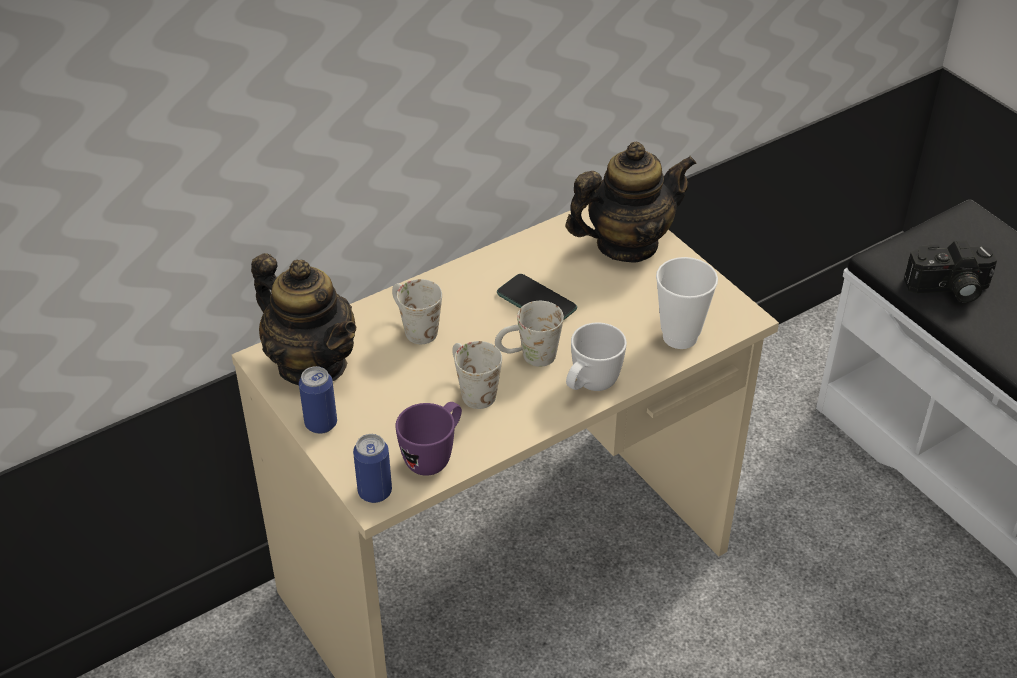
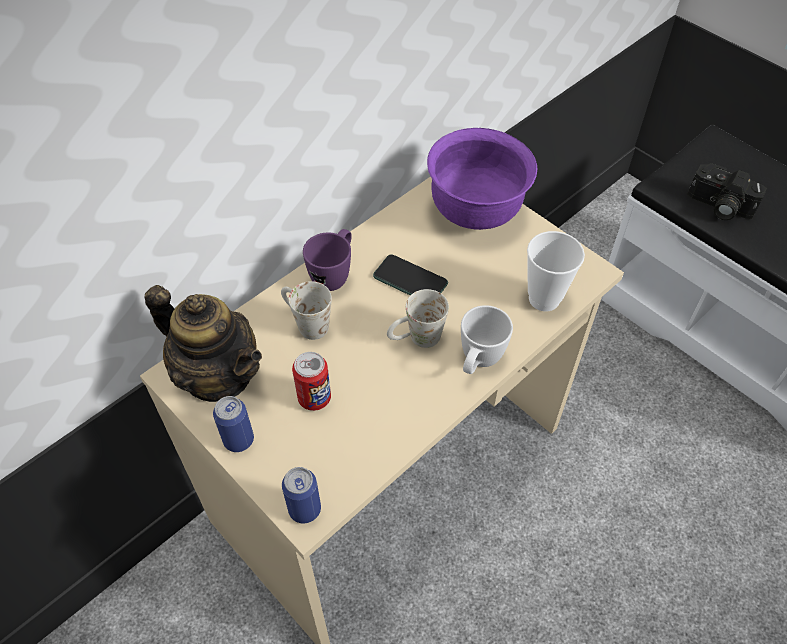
camera: 10 degrees left, 10 degrees up
purple mug [395,402,462,476] -> purple mug moved to [303,229,352,291]
white mug [452,341,502,409] -> none
teapot [565,142,697,263] -> purple bowl [427,128,537,230]
camera [904,241,997,303] -> camera turned 45 degrees clockwise [688,163,767,220]
none -> can [292,352,331,411]

